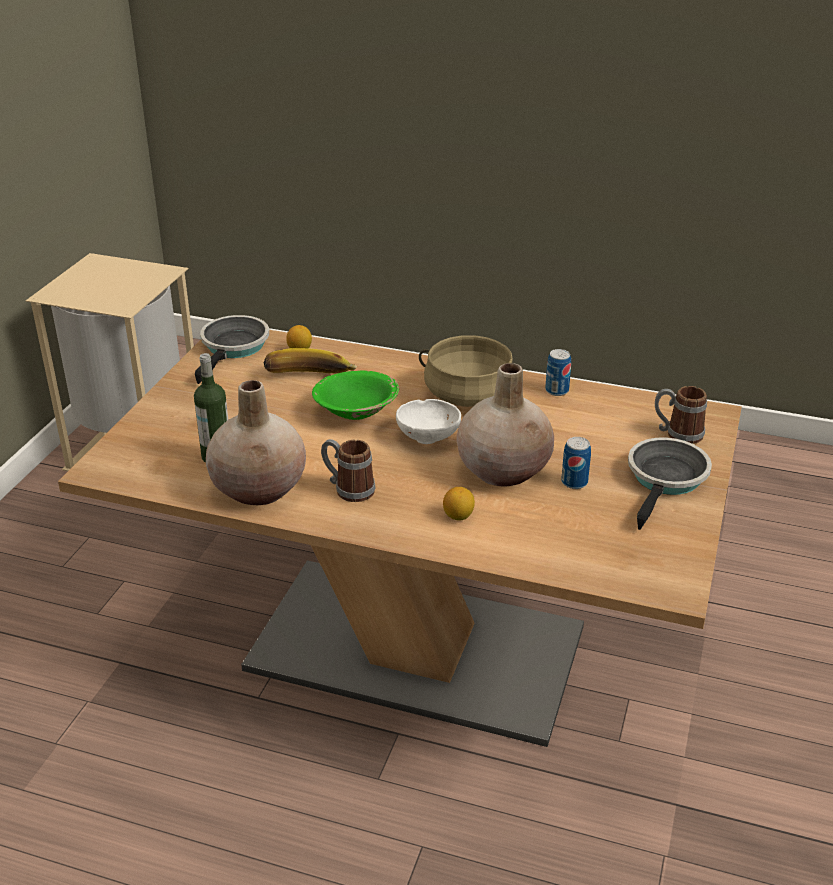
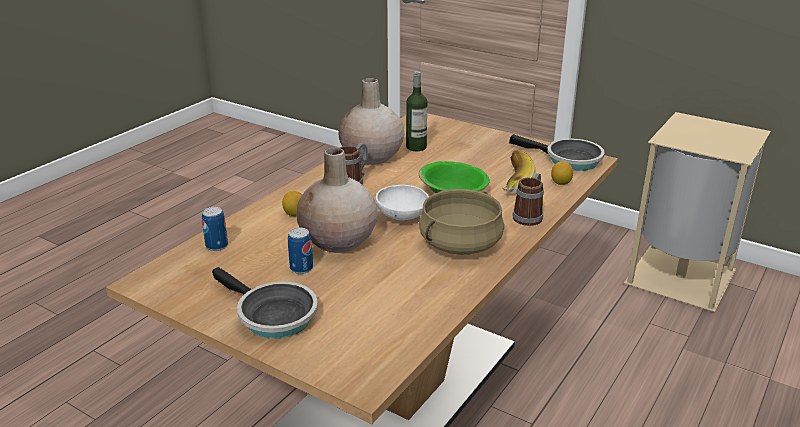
camera: 105 degrees right, 5 degrees down
can [545,349,571,396] -> can moved to [202,207,228,251]
mug [655,386,707,444] -> mug moved to [512,173,544,226]

